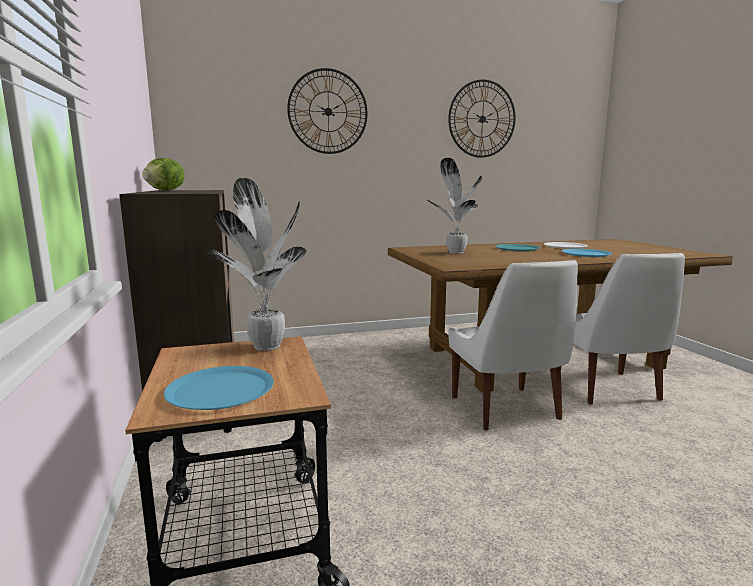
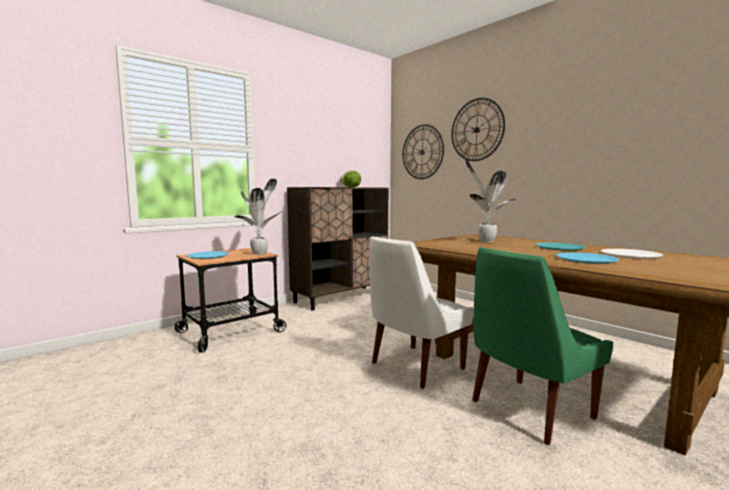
camera: 65 degrees right, 5 degrees down
wall clock [448,80,516,158] -> wall clock moved to [403,124,444,179]
white chair [573,253,685,405] -> green chair [472,247,614,445]

